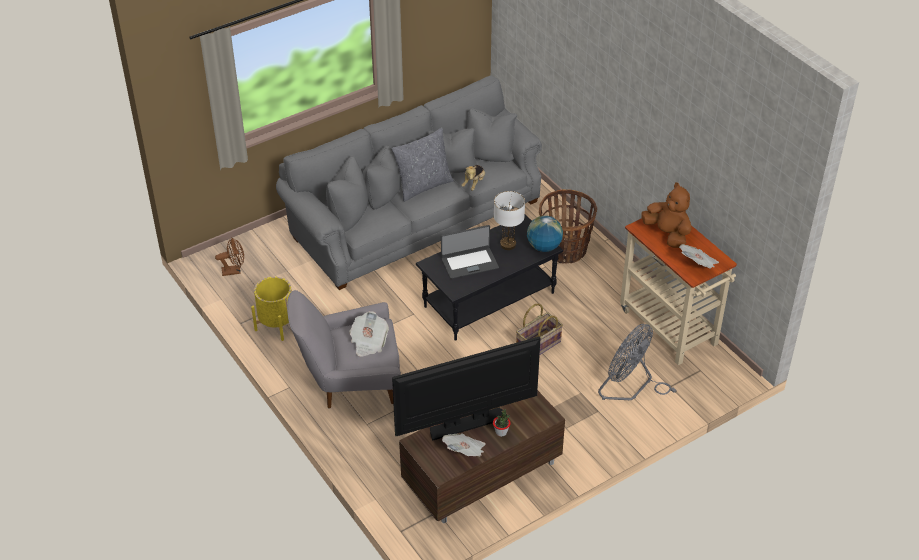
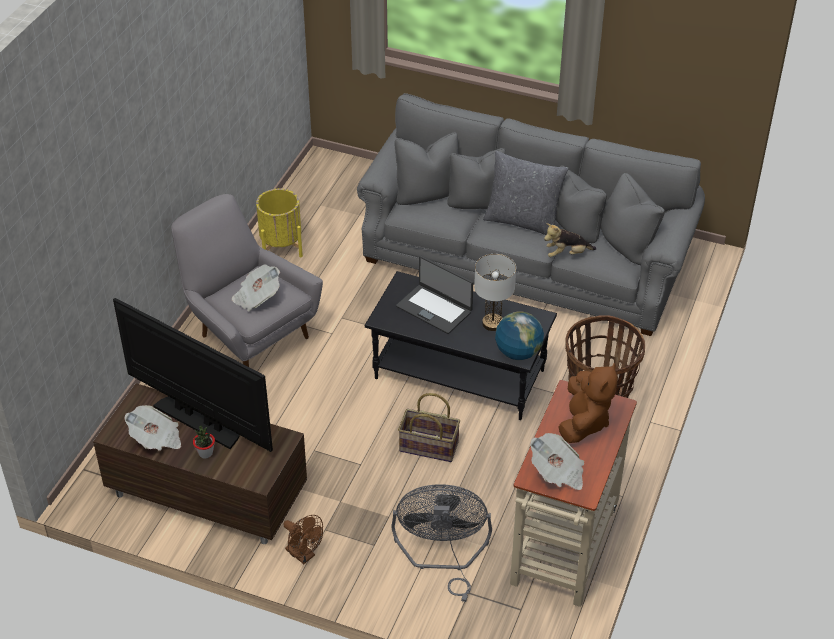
camera: 55 degrees right, 0 degrees up
brown fan [215,237,244,276] -> brown fan moved to [283,515,323,564]

